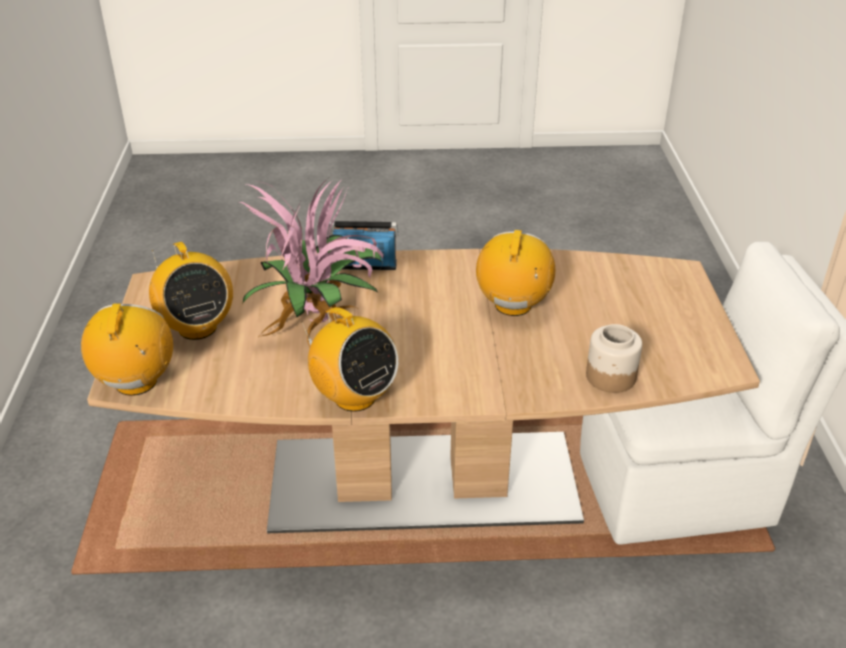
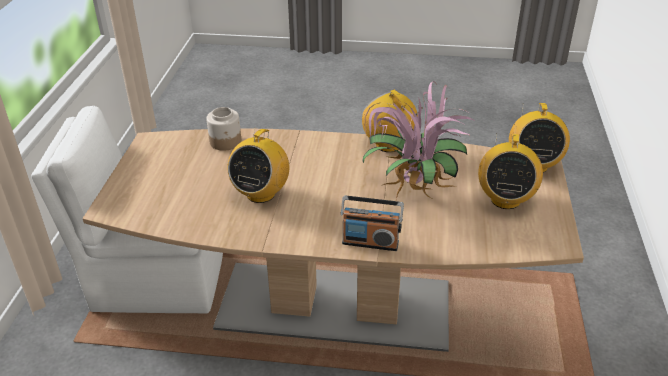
camera: 170 degrees left, 0 degrees up
radio [149,242,233,340] -> radio turned 150 degrees counterclockwise [478,134,543,209]

